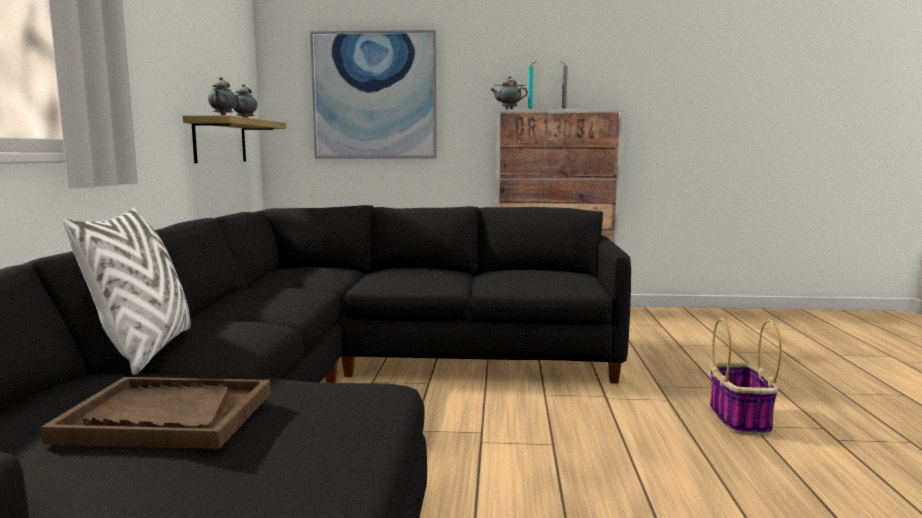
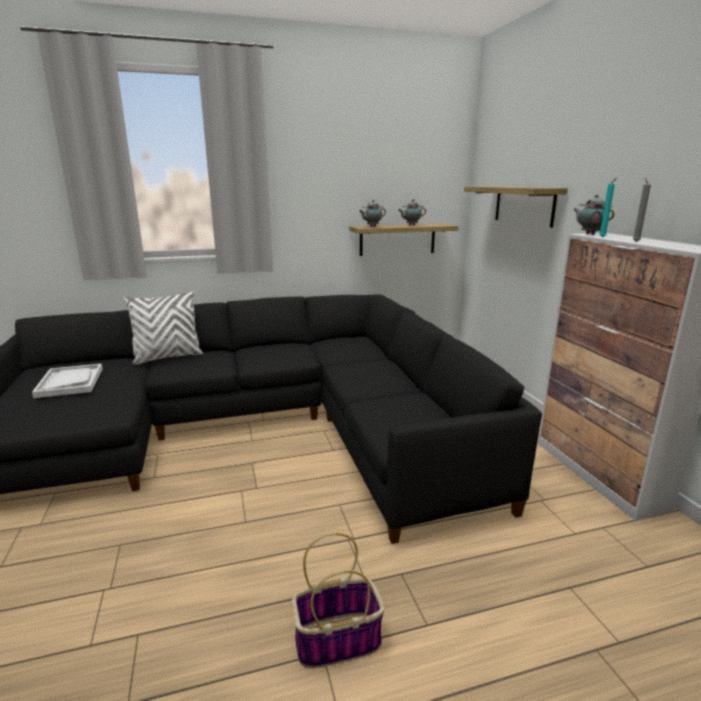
camera: 70 degrees right, 10 degrees up
brown tray [40,377,271,449] -> white tray [32,364,103,398]
picture [310,30,437,159] -> shelf [464,186,568,228]

